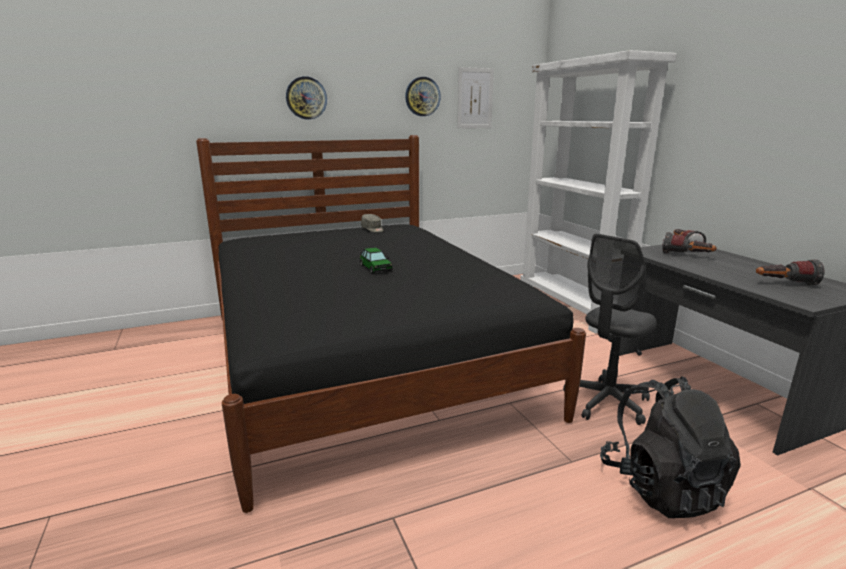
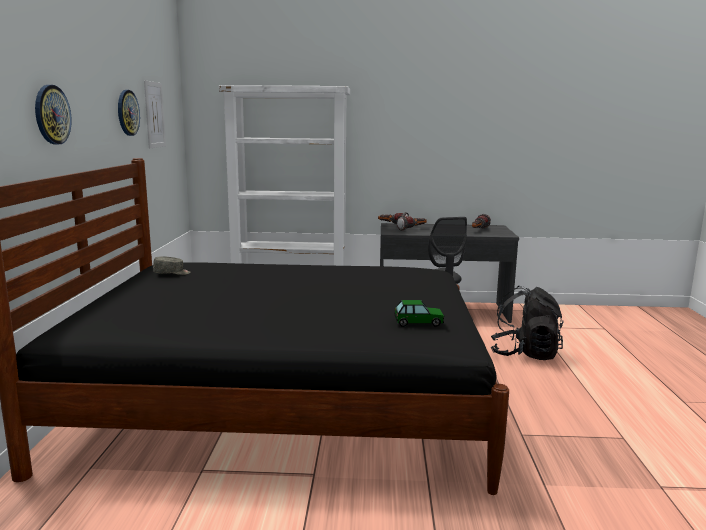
camera: 65 degrees left, 5 degrees down
toy car [360,247,393,274] -> toy car moved to [395,300,444,327]

